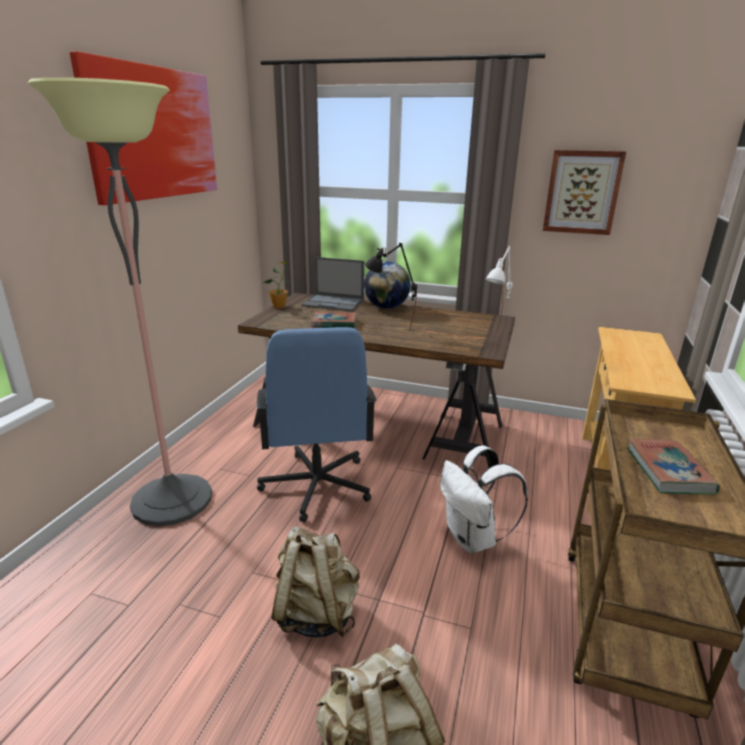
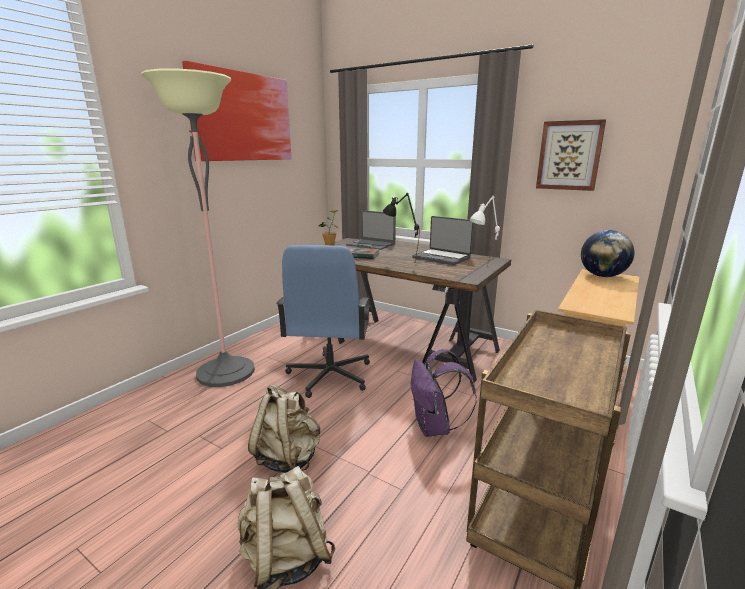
camera: 15 degrees right, 5 degrees down
globe [364,261,411,309] -> globe moved to [581,230,635,277]
white backpack [440,445,528,553] -> purple backpack [410,349,477,437]
book [627,438,720,494] -> none
none -> laptop [412,216,474,265]

